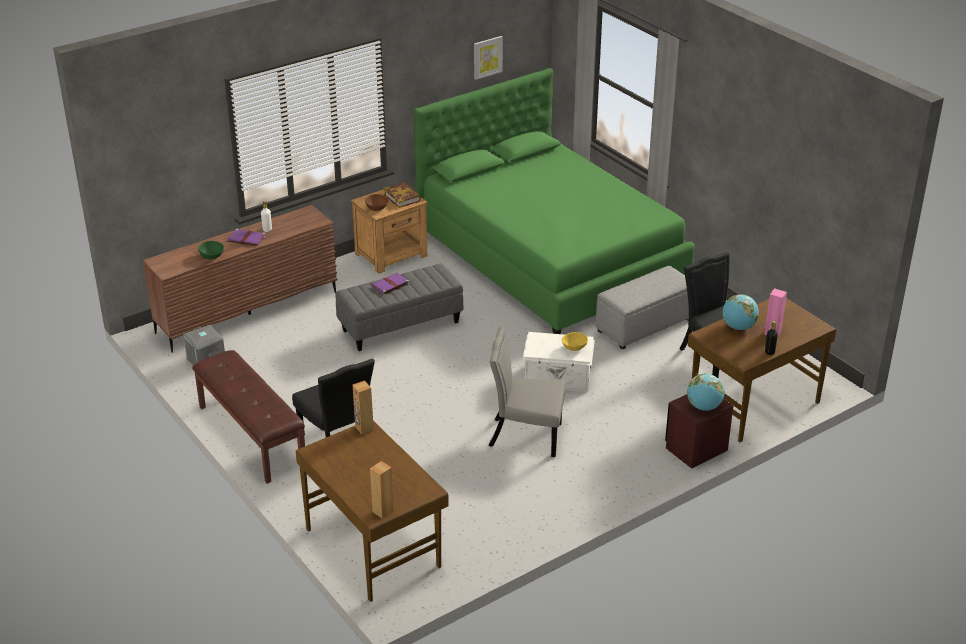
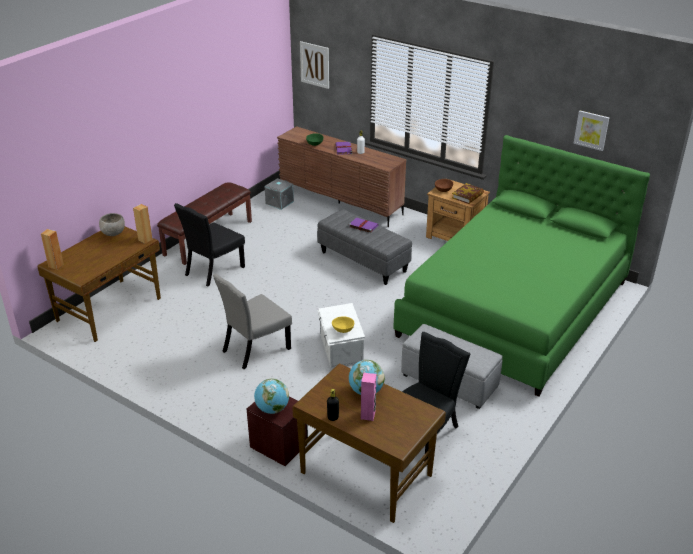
camera: 70 degrees right, 0 degrees up
grey chair [489,327,565,457] -> grey chair turned 120 degrees counterclockwise [213,274,292,369]
none -> grey bowl [99,213,125,236]
none -> picture [300,41,329,89]

